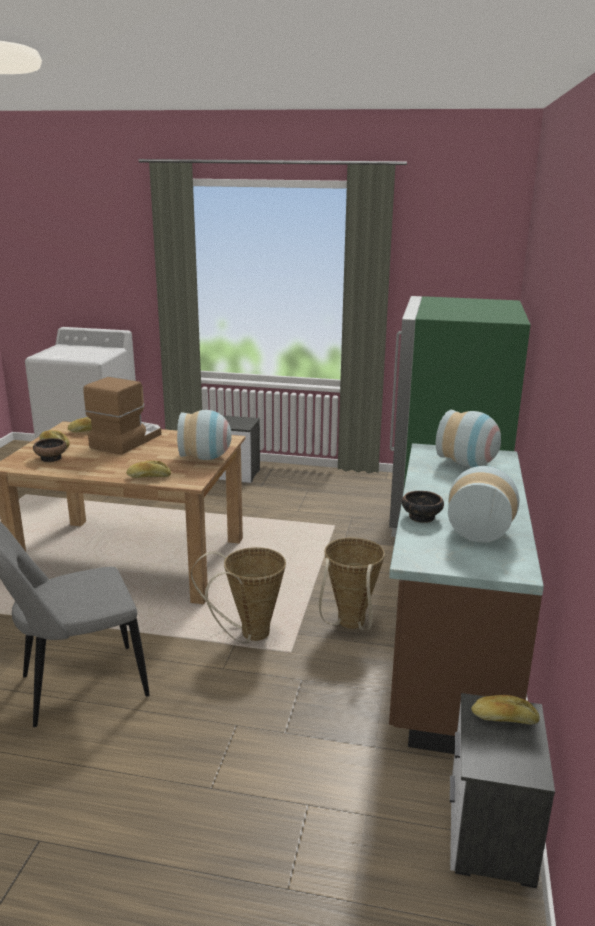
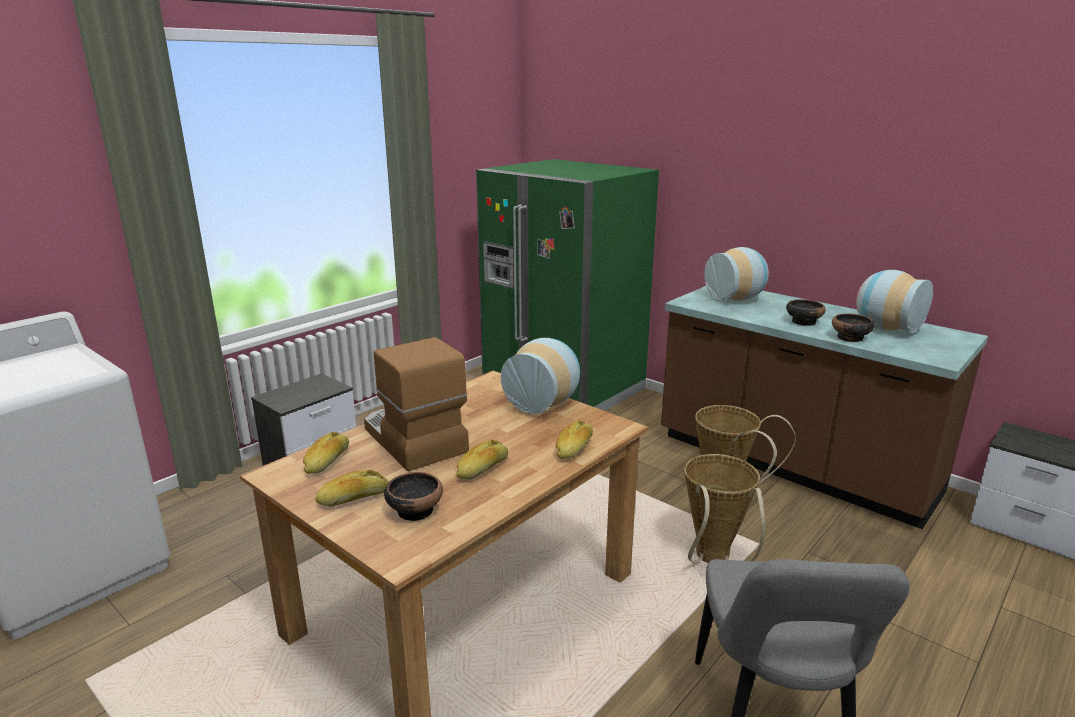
camera: 60 degrees left, 0 degrees up
bread [471,695,540,724] -> bread moved to [456,440,508,479]
none -> bowl [786,299,826,326]

